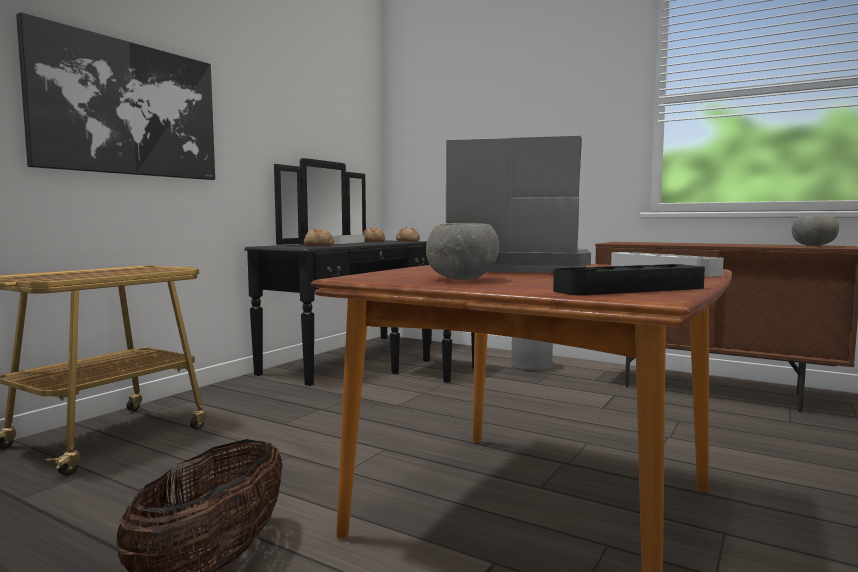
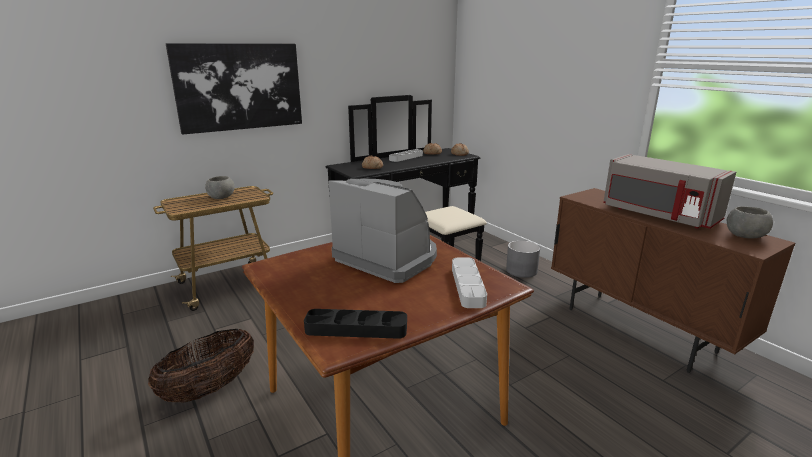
camera: 25 degrees right, 15 degrees up
grey bowl [426,223,499,280] -> grey bowl moved to [205,176,235,199]
none -> grey microwave [603,154,736,229]

